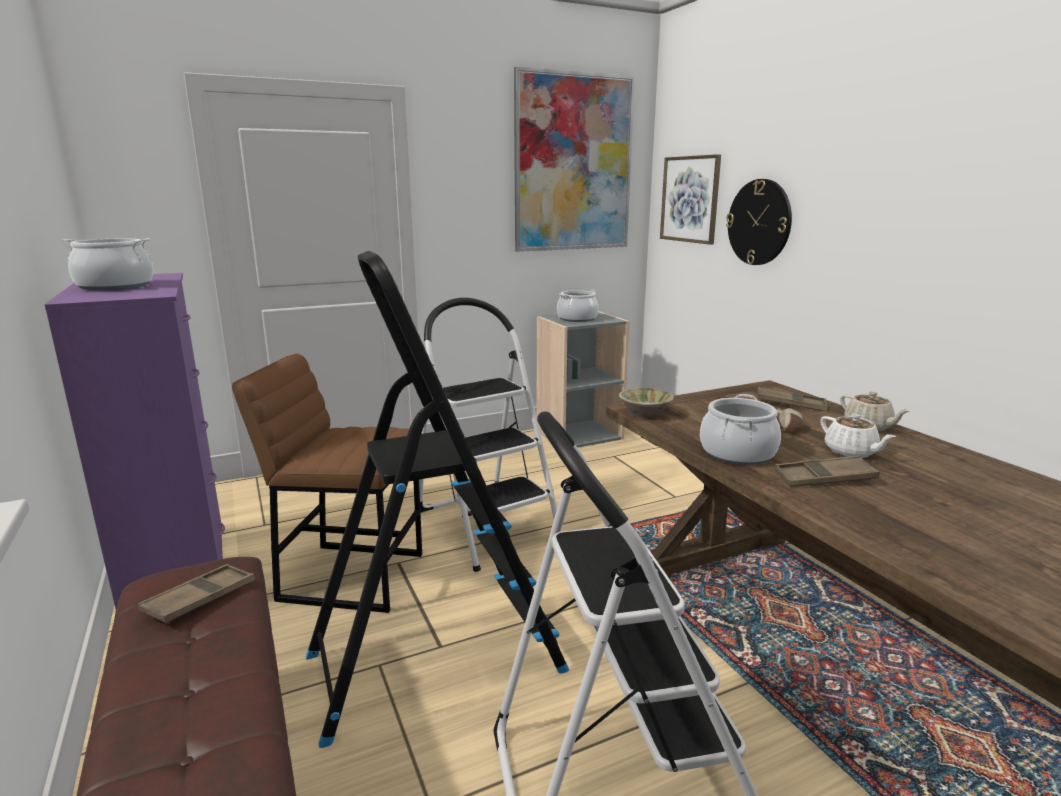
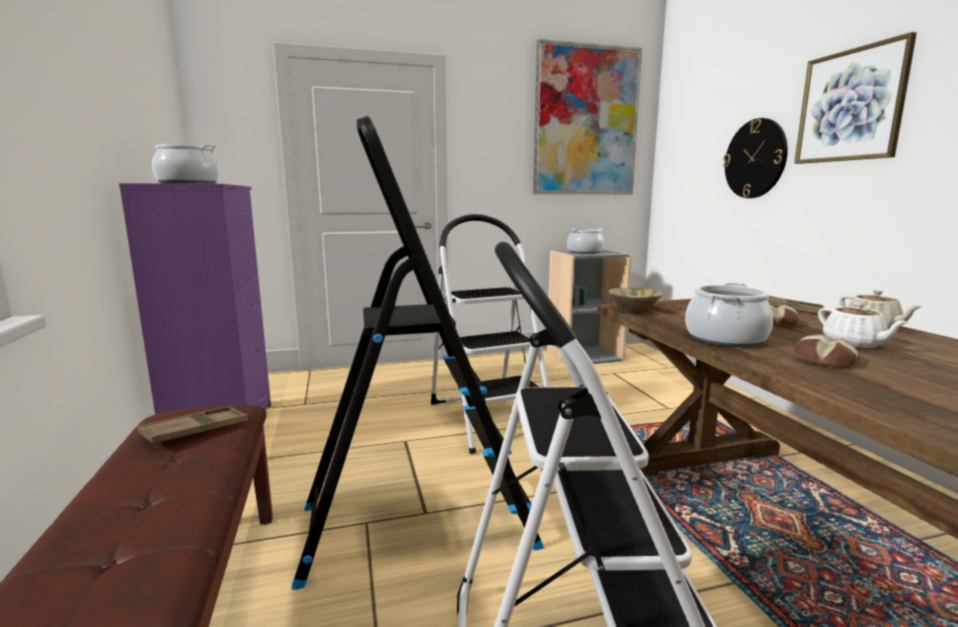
camera: 10 degrees right, 5 degrees down
brown stool [232,354,422,613] -> none
picture [660,154,721,245] -> picture moved to [794,32,917,164]
brown tray [775,455,880,487] -> bread [794,335,860,368]

